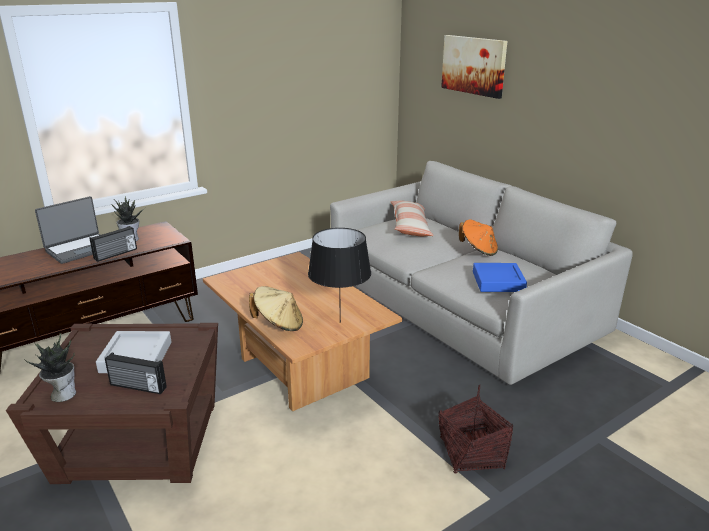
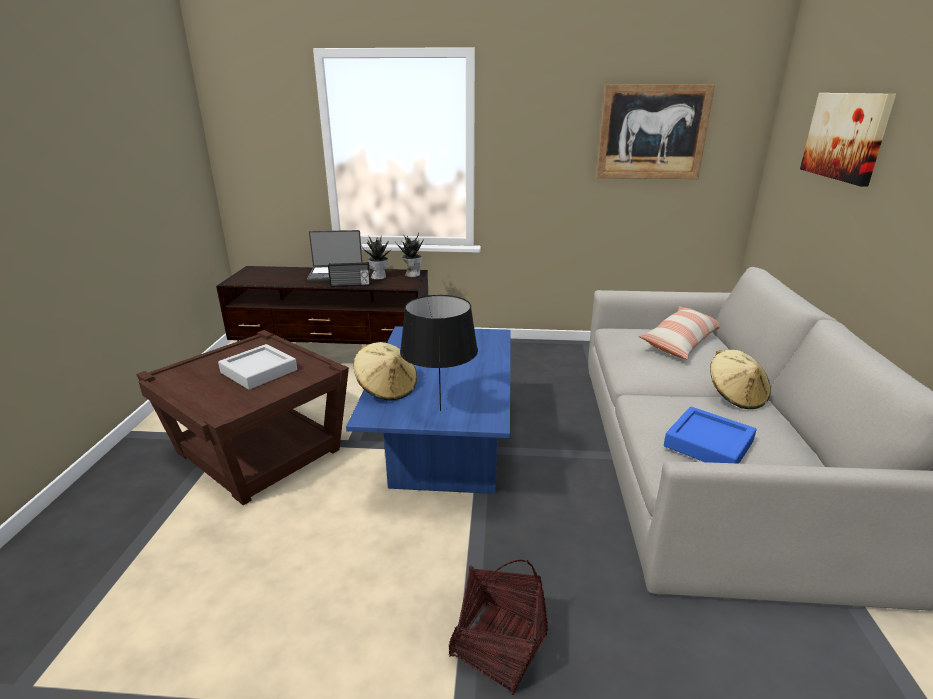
camera: 40 degrees right, 0 degrees up
potted plant [24,333,76,402] -> potted plant moved to [395,232,424,277]
radio [105,353,167,394] -> none
brown coffee table [203,252,402,411] -> blue coffee table [346,326,511,494]
orange hat [459,219,498,256] -> beige hat [710,350,771,409]
none -> picture [596,84,715,179]

